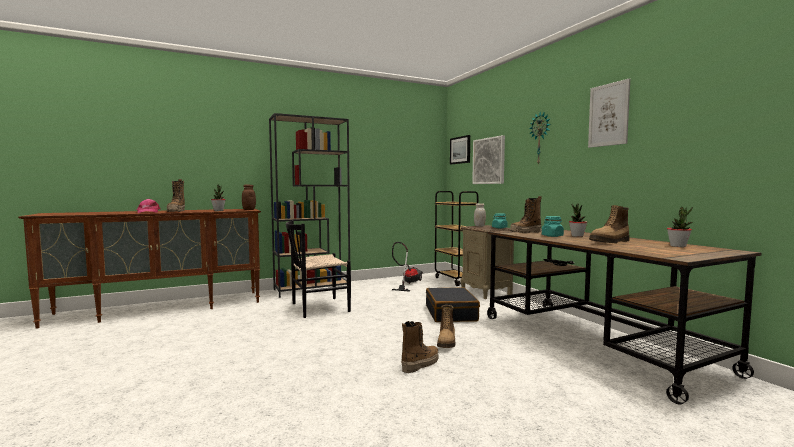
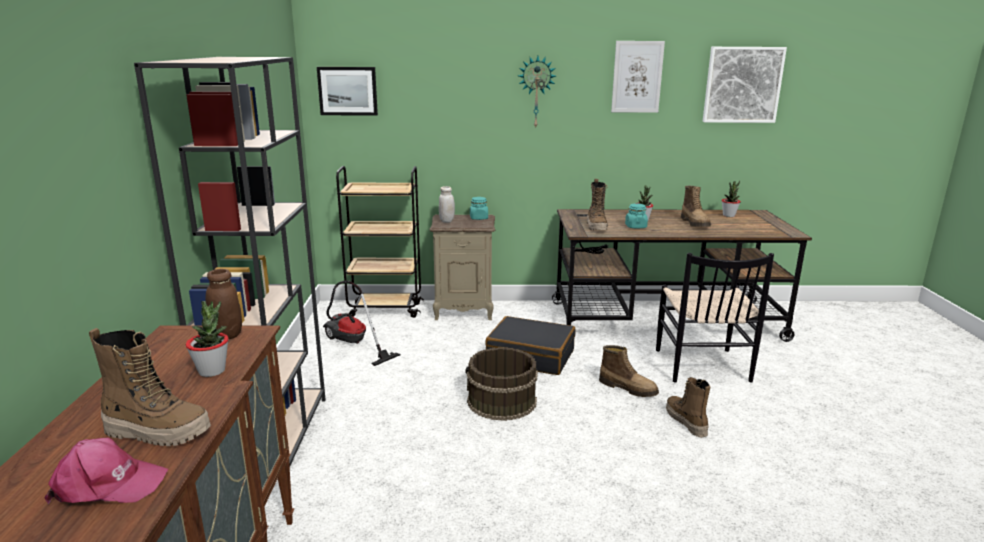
camera: 65 degrees left, 15 degrees up
black chair [286,220,351,318] -> black chair moved to [656,253,774,382]
picture [472,135,505,184] -> picture moved to [702,47,787,123]
none -> brown bucket [466,347,538,421]

